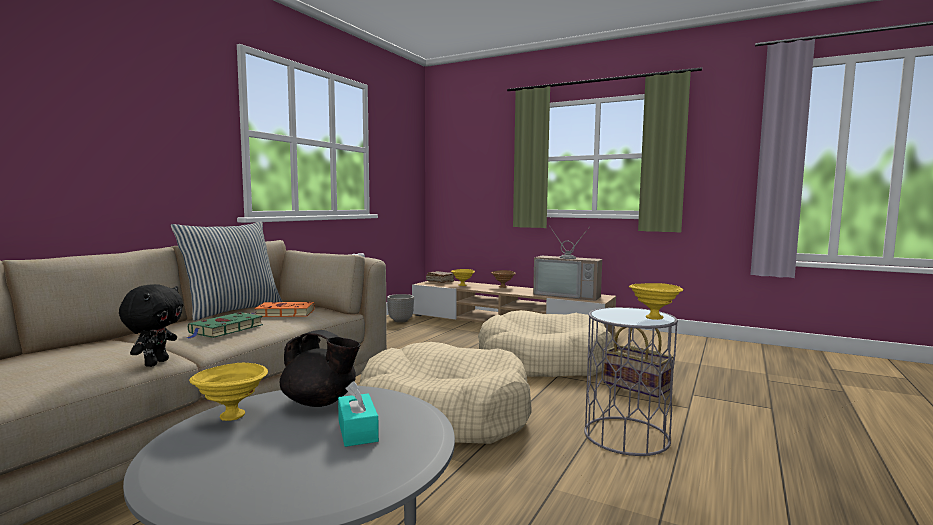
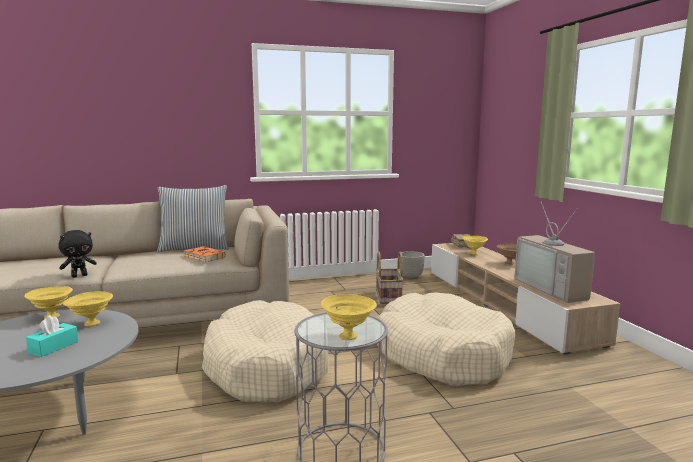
camera: 45 degrees right, 5 degrees up
green book [186,312,263,339] -> none
black teapot [280,330,360,407] -> yellow bowl [63,291,113,327]
basket [604,327,673,398] -> basket moved to [376,251,403,304]

